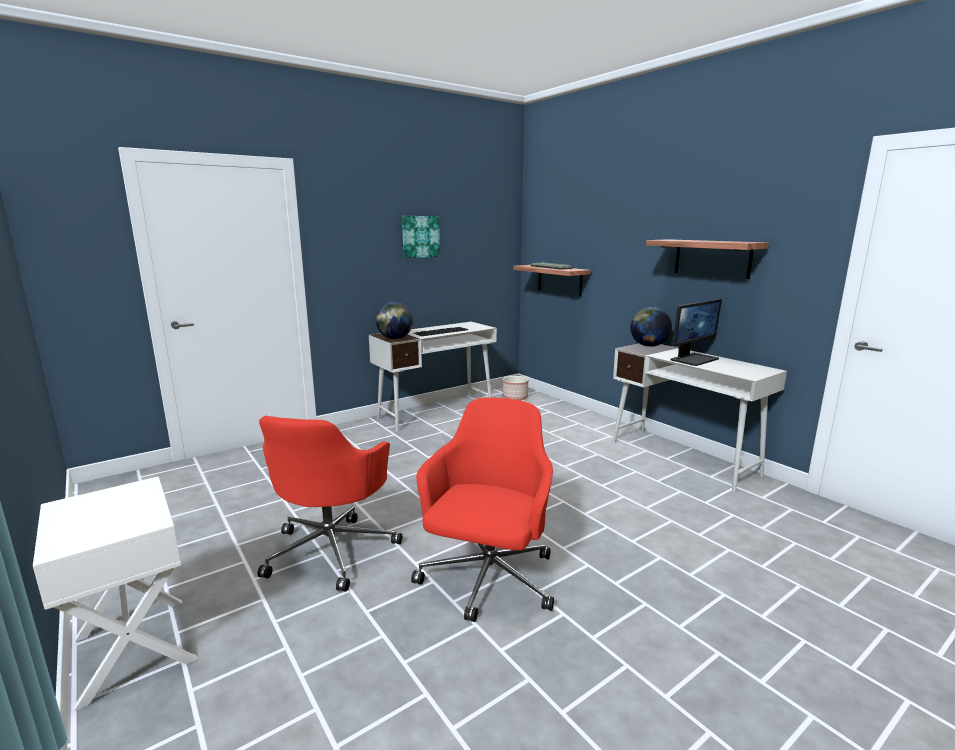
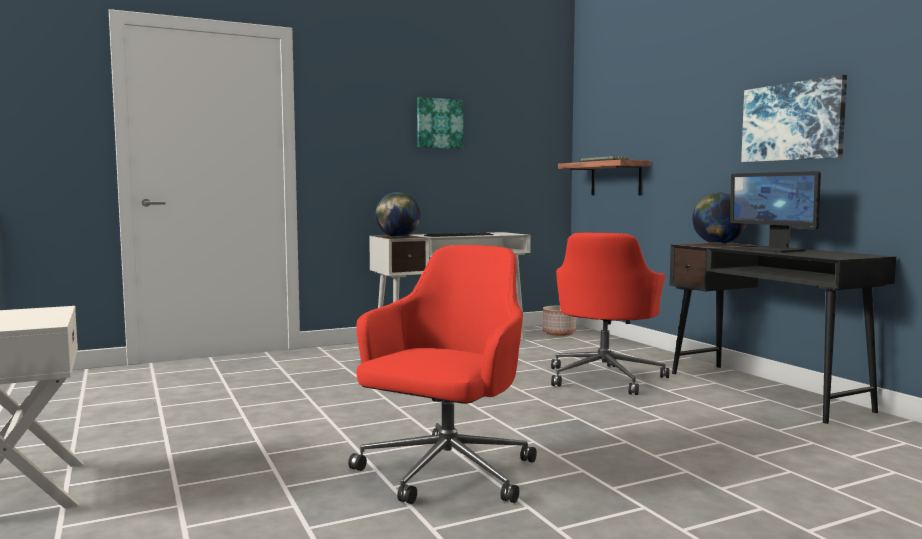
camera: 10 degrees right, 10 degrees down
red office chair [258,416,402,591] -> red office chair moved to [551,233,669,395]
white desk [612,344,787,492] -> black desk [670,243,896,424]
shelf [646,239,769,279] -> picture [741,74,847,162]
monitor [671,299,722,366] -> monitor turned 90 degrees clockwise [730,171,821,253]

